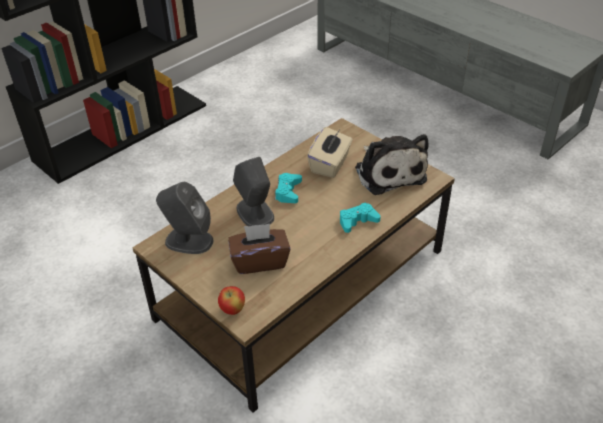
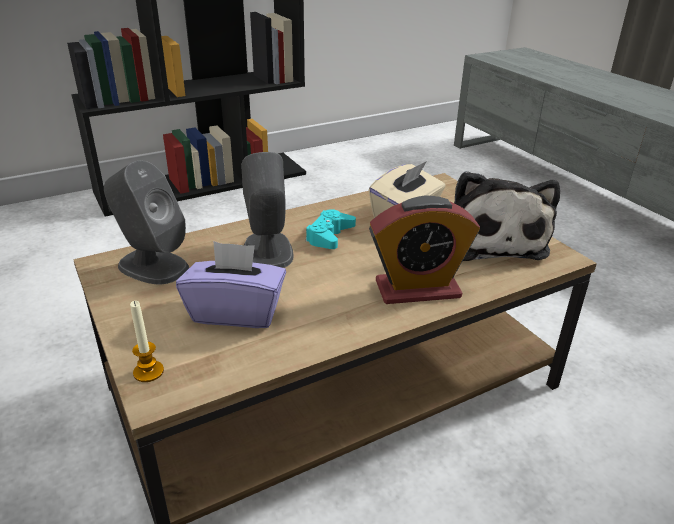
camera: 15 degrees right, 10 degrees down
apple [218,286,245,315] -> candle [130,301,164,382]
brown tissue box [228,224,291,274] -> purple tissue box [176,242,286,328]
turquoise game controller [340,203,381,233] -> alarm clock [369,195,480,304]

